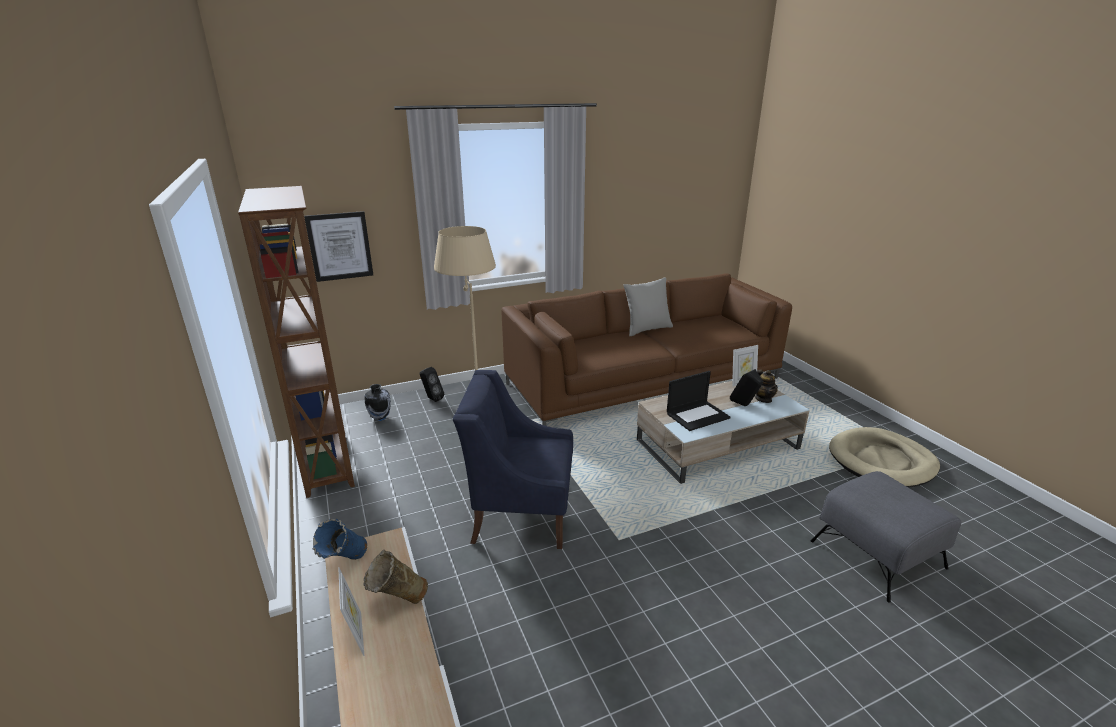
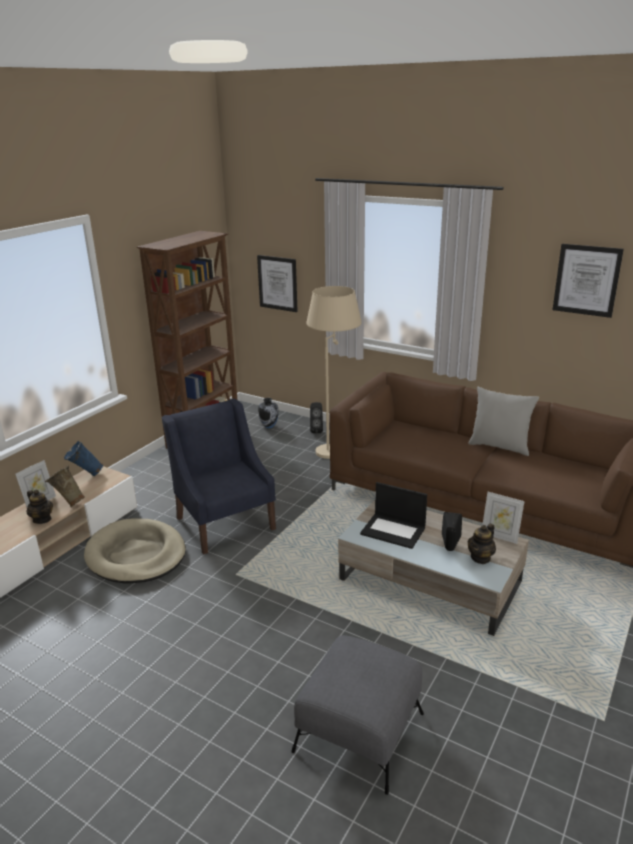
camera: 55 degrees right, 0 degrees up
beige dog bed [829,427,940,487] -> beige dog bed moved to [84,519,186,583]
none -> teapot [26,490,53,524]
none -> picture [553,244,624,318]

